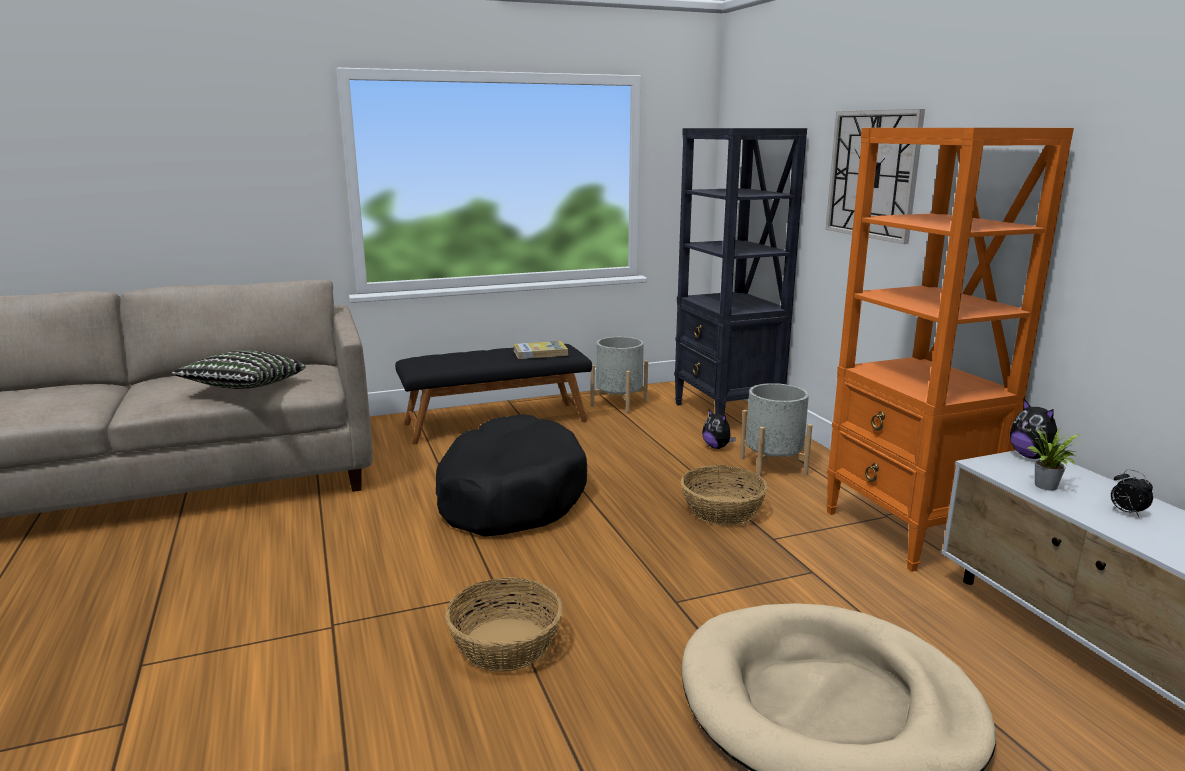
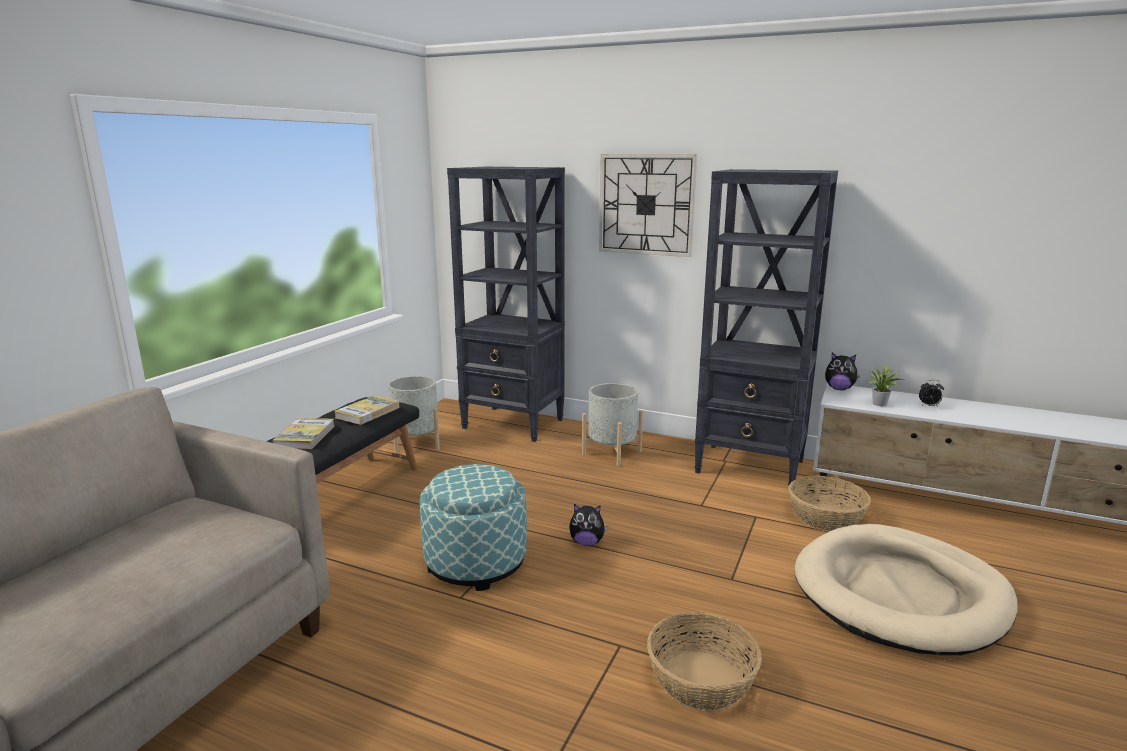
camera: 45 degrees left, 0 degrees up
pillow [172,350,306,389] -> none
black dog bed [436,414,587,537] -> ottoman [420,464,527,591]
basket [681,465,768,525] -> basket moved to [788,475,871,532]
plush toy [702,409,736,449] -> plush toy moved to [569,504,608,546]
orange bookcase [826,128,1074,572] -> black bookcase [694,169,838,490]
none -> book [273,418,334,449]

